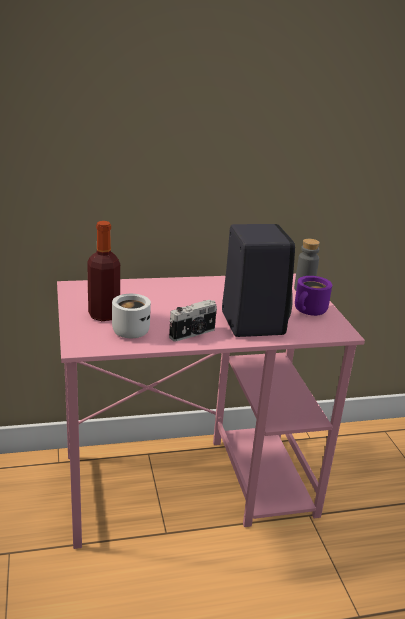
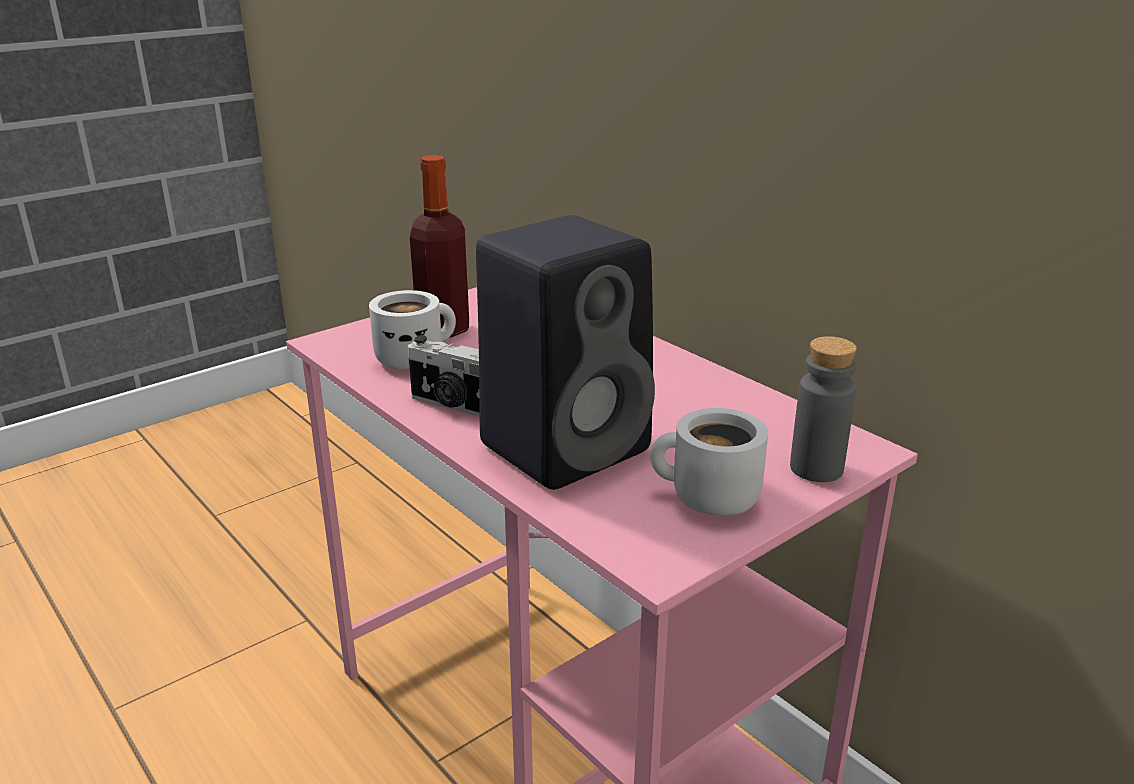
camera: 65 degrees right, 0 degrees up
purple mug [295,276,332,316] -> white mug [650,408,768,515]

